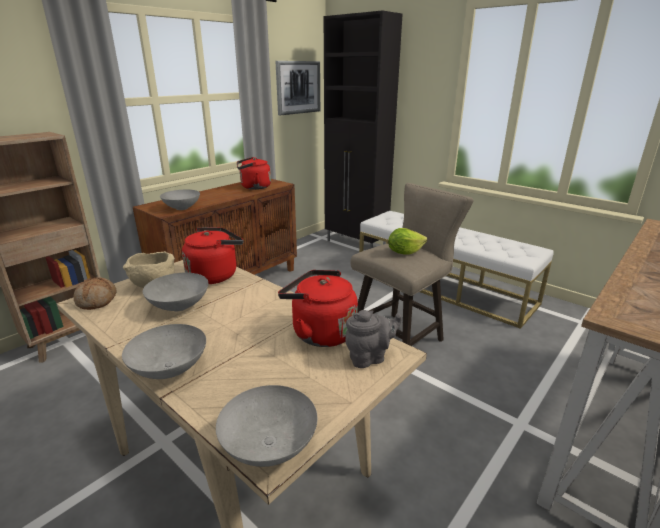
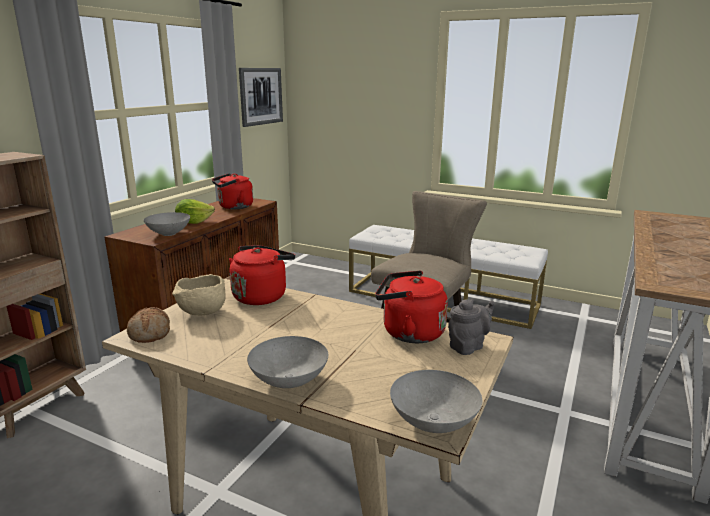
camera: 15 degrees left, 5 degrees down
grey bowl [143,273,208,311] -> none
black cabinet [324,10,403,249] -> none
lettuce [388,228,427,255] -> lettuce moved to [175,199,215,224]

